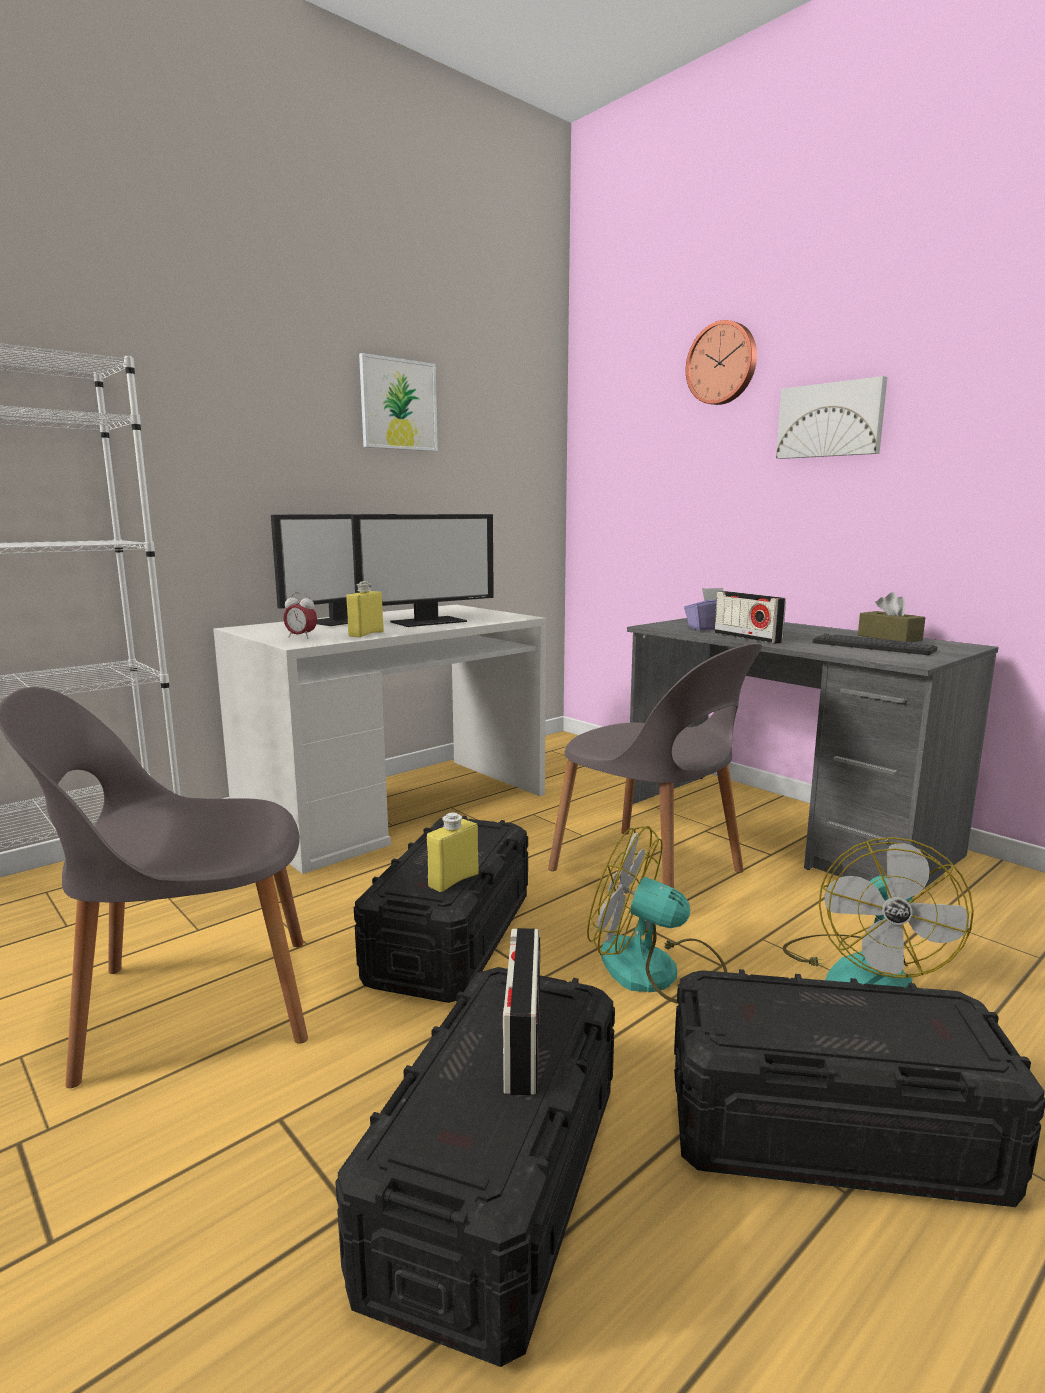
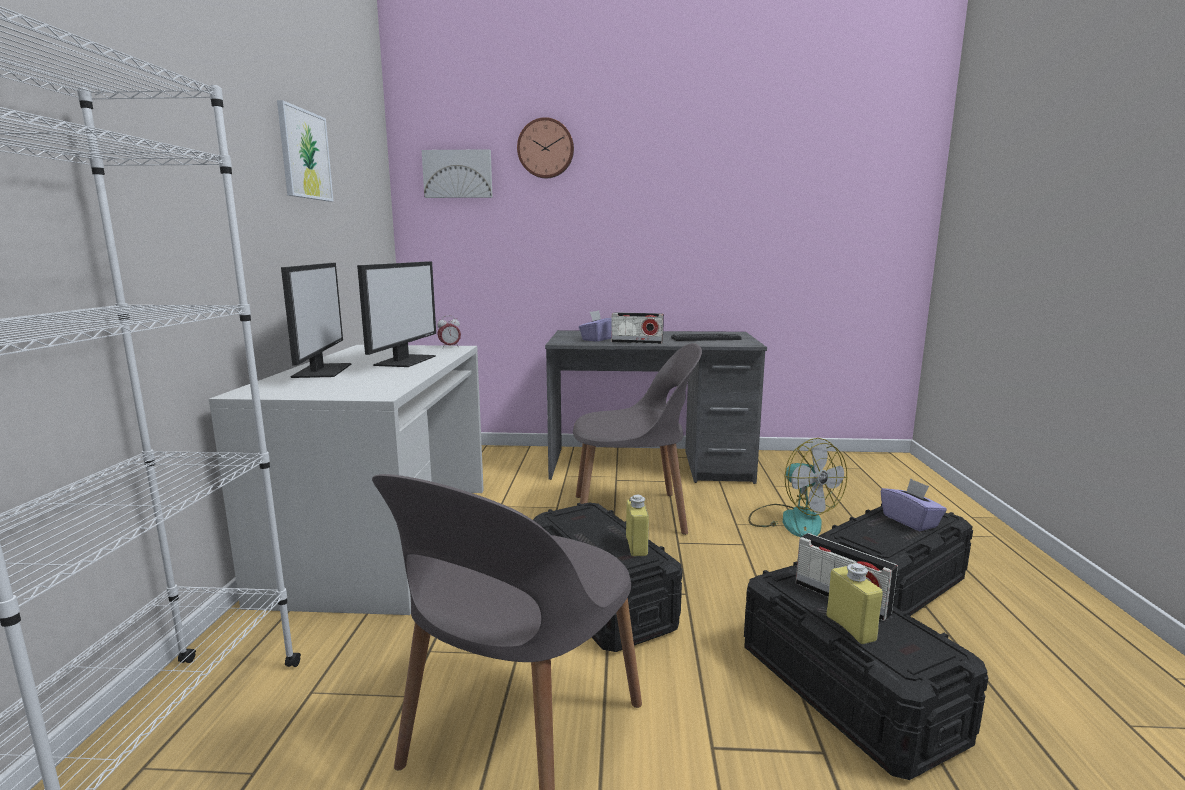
camera: 45 degrees left, 0 degrees up
alarm clock [283,592,317,639] -> alarm clock moved to [437,316,461,347]
yellow bottle [346,581,384,637] -> yellow bottle moved to [826,563,883,644]
fan [587,826,727,1004] -> none
picture [776,376,887,459] -> picture moved to [422,149,493,198]
brown tissue box [858,592,925,642] -> none
none -> purple tissue box [881,478,947,531]

